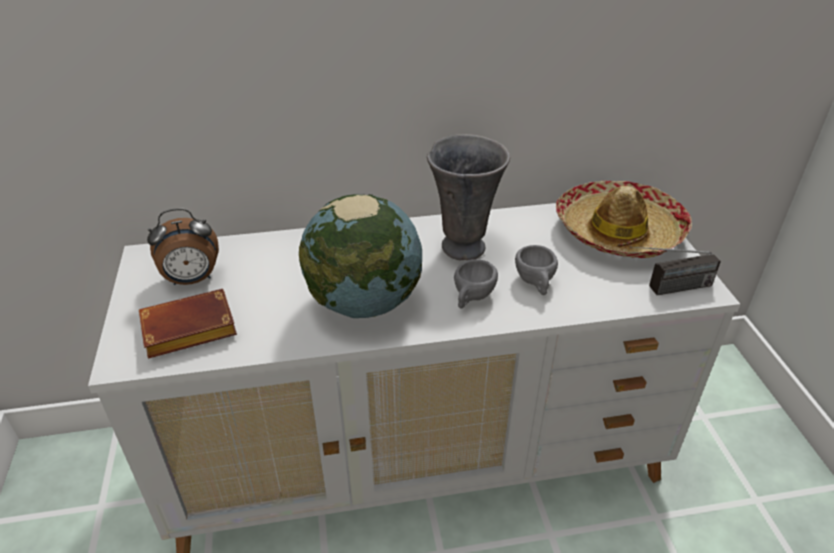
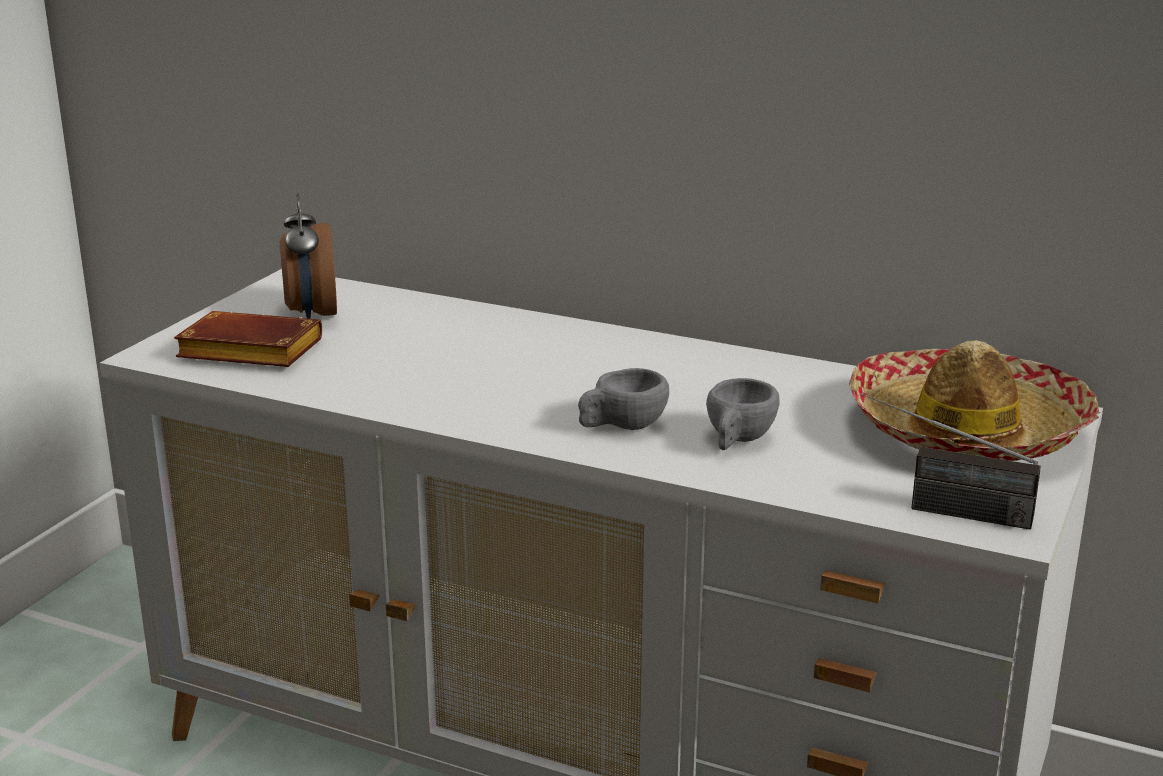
camera: 35 degrees right, 15 degrees down
alarm clock [147,208,219,285] -> alarm clock turned 60 degrees clockwise [280,193,337,319]
globe [299,194,422,318] -> none
grey vase [427,134,510,260] -> none

